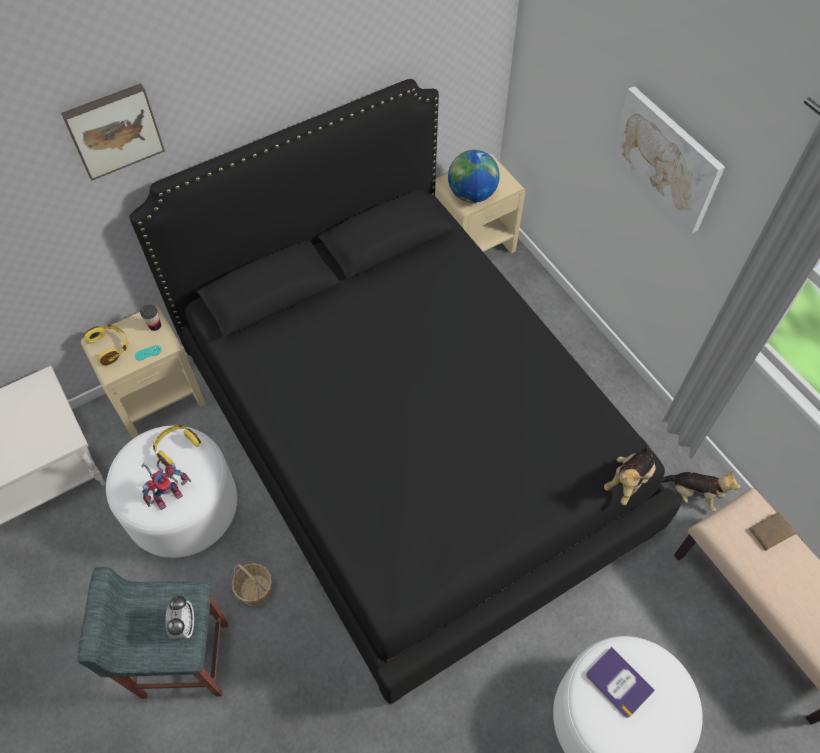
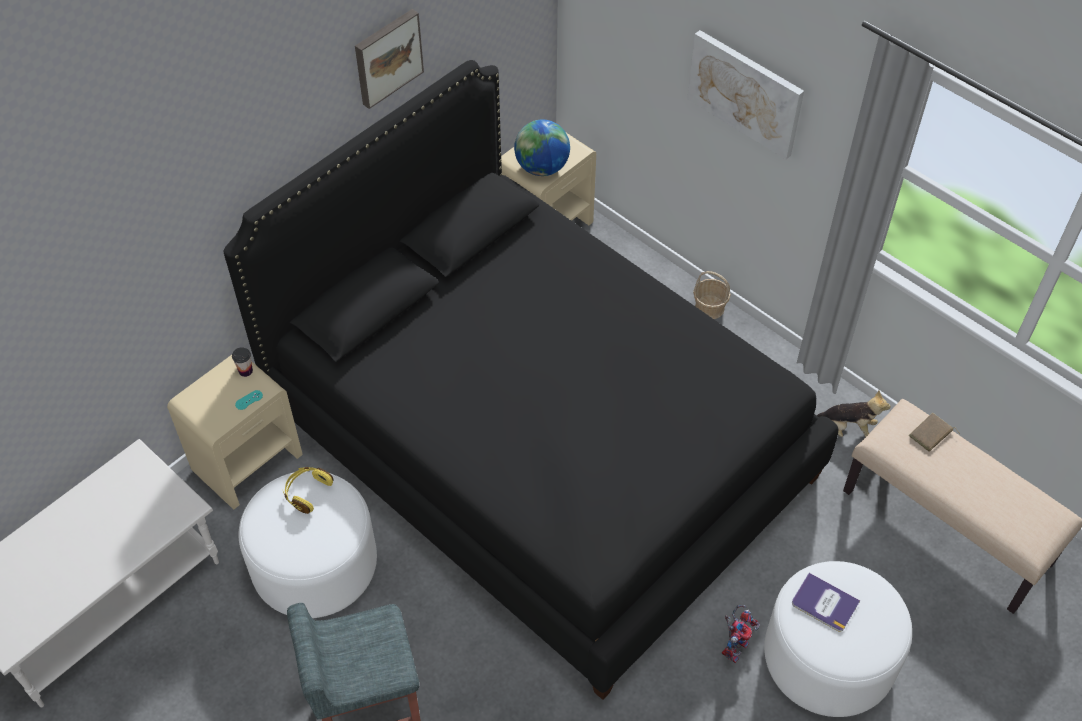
camera: 15 degrees left, 5 degrees down
picture [61,83,165,180] -> picture moved to [355,9,424,109]
yellow headphones [84,325,129,365] -> none
toy robot [141,457,191,510] -> toy robot moved to [722,605,760,663]
alarm clock [165,596,194,640] -> none
basket [232,563,272,606] -> basket moved to [693,271,731,319]
plush toy [604,446,656,505] -> none

